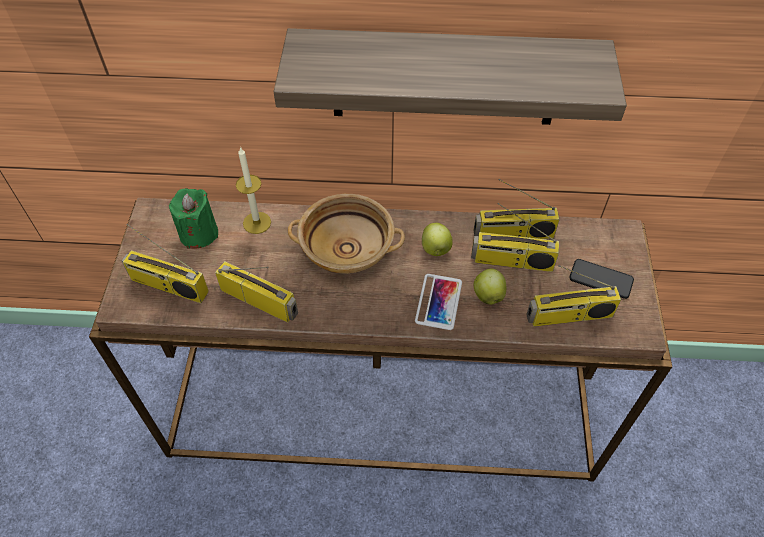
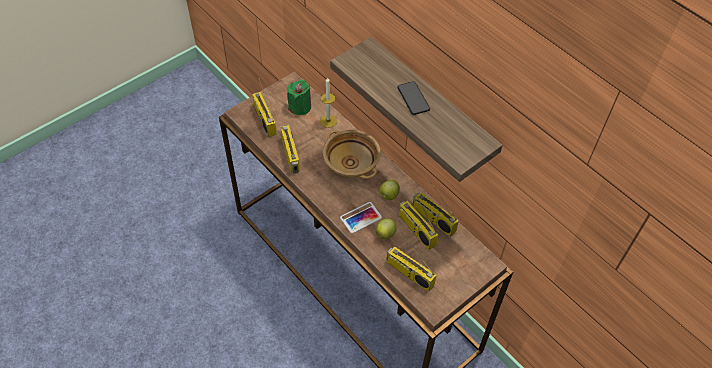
camera: 45 degrees right, 0 degrees up
phone [569,259,634,299] -> phone moved to [398,81,430,115]

